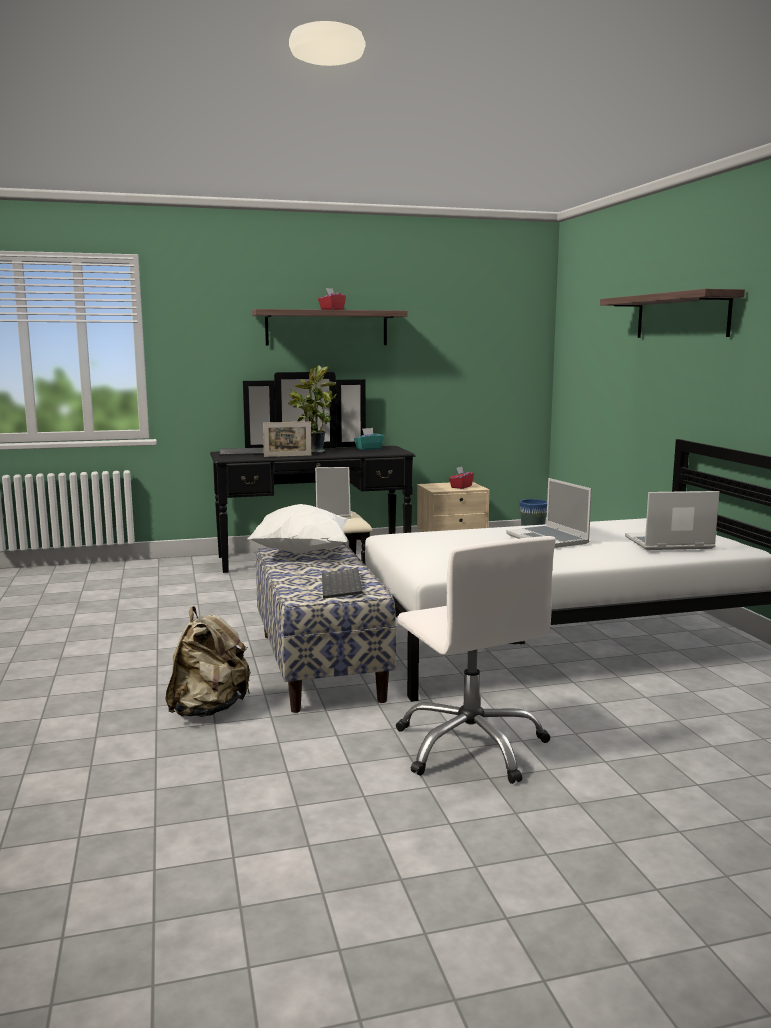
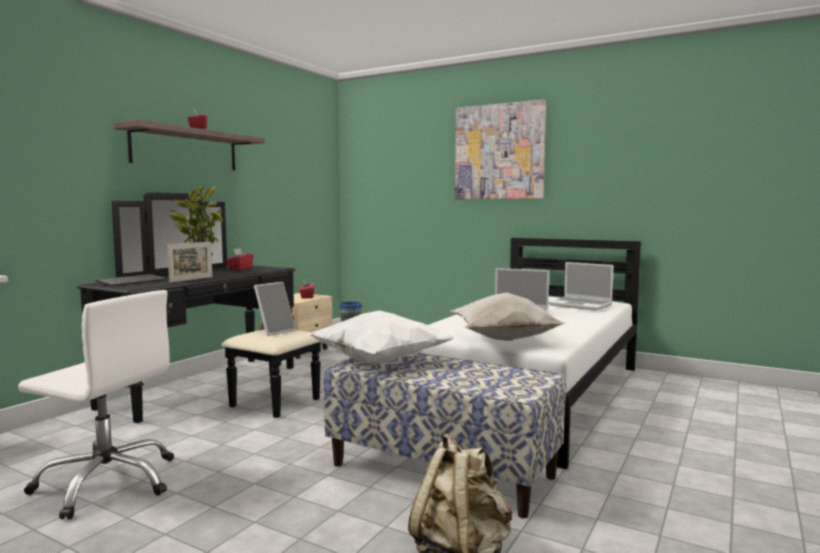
camera: 45 degrees left, 5 degrees down
keyboard [322,568,363,599] -> none
turquoise tissue box [354,428,384,450] -> red tissue box [226,248,254,270]
white office chair [396,536,556,784] -> white office chair moved to [18,290,174,519]
shelf [600,289,745,338] -> picture [455,99,546,199]
laptop [625,491,720,550] -> laptop turned 90 degrees counterclockwise [548,262,614,311]
none -> white pillow [451,292,566,341]

